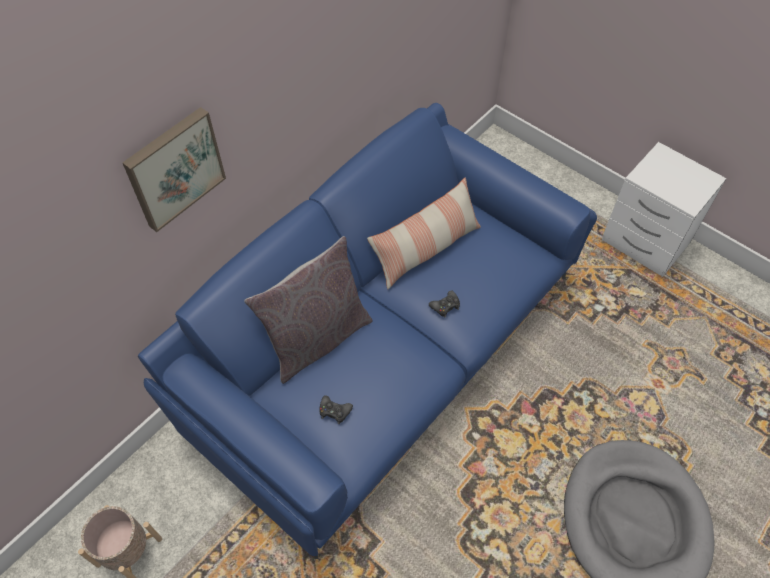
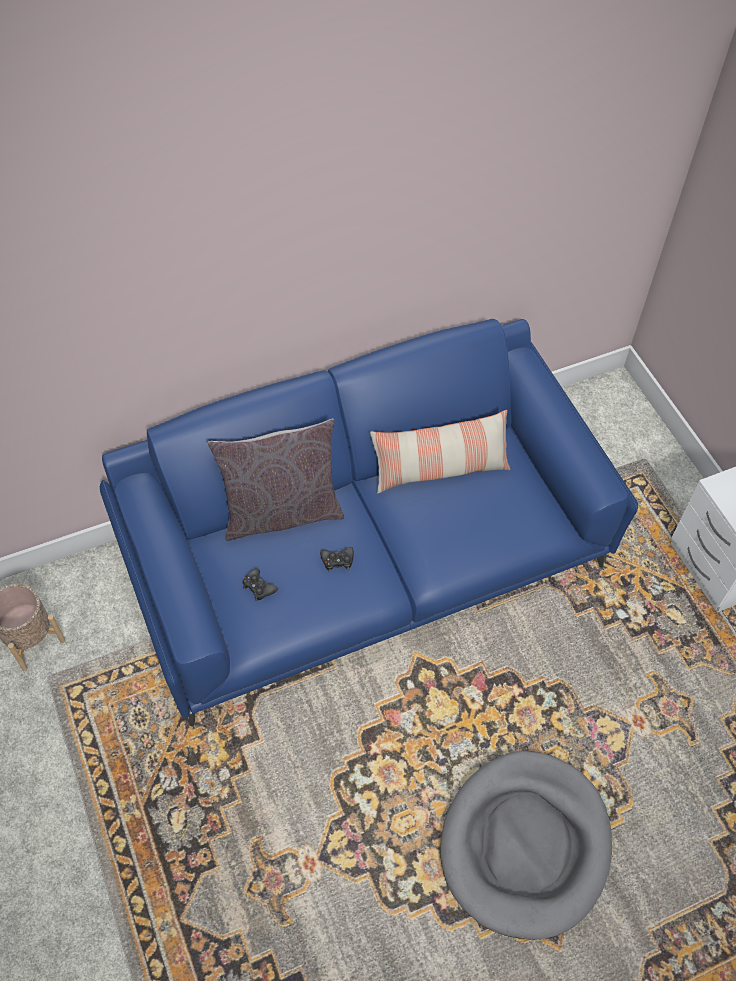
camera: 25 degrees right, 0 degrees up
picture [122,107,226,232] -> none
black game controller [429,290,460,317] -> black game controller moved to [320,547,354,572]

